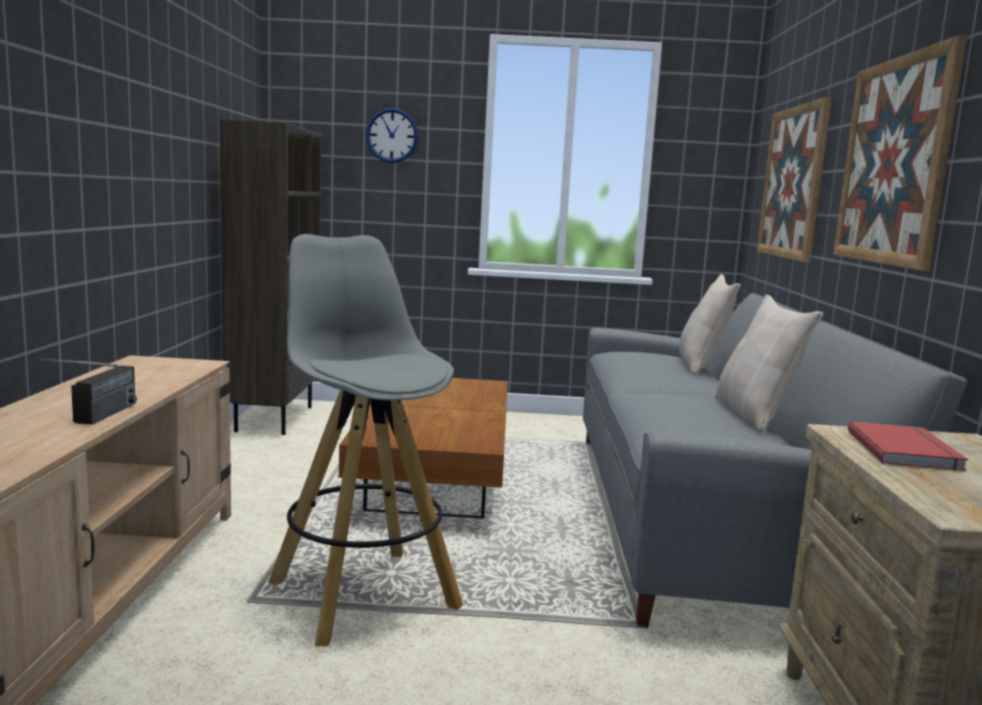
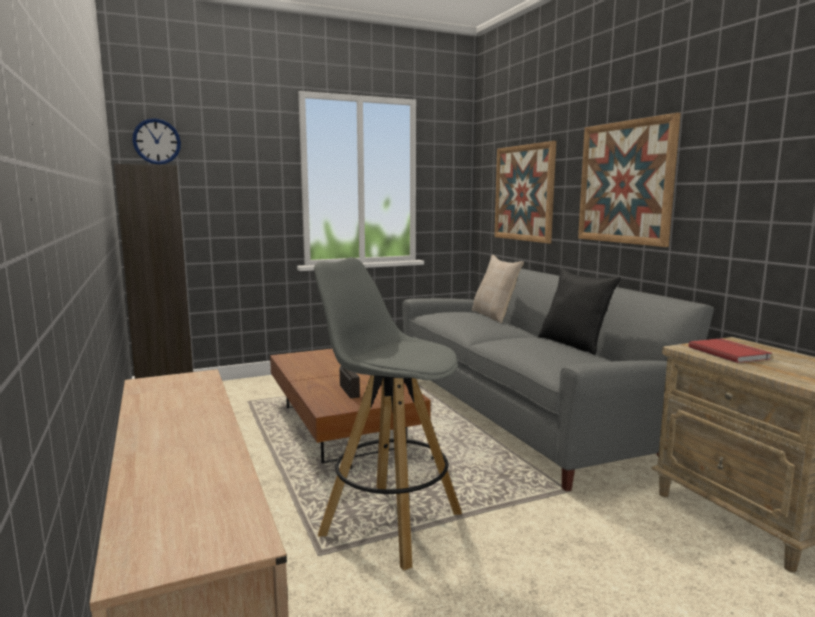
camera: 25 degrees left, 0 degrees up
radio [42,358,137,425] -> radio moved to [339,366,360,398]
wall clock [365,108,419,163] -> wall clock moved to [132,118,181,164]
beige pillow [715,295,823,432] -> black pillow [538,268,621,355]

